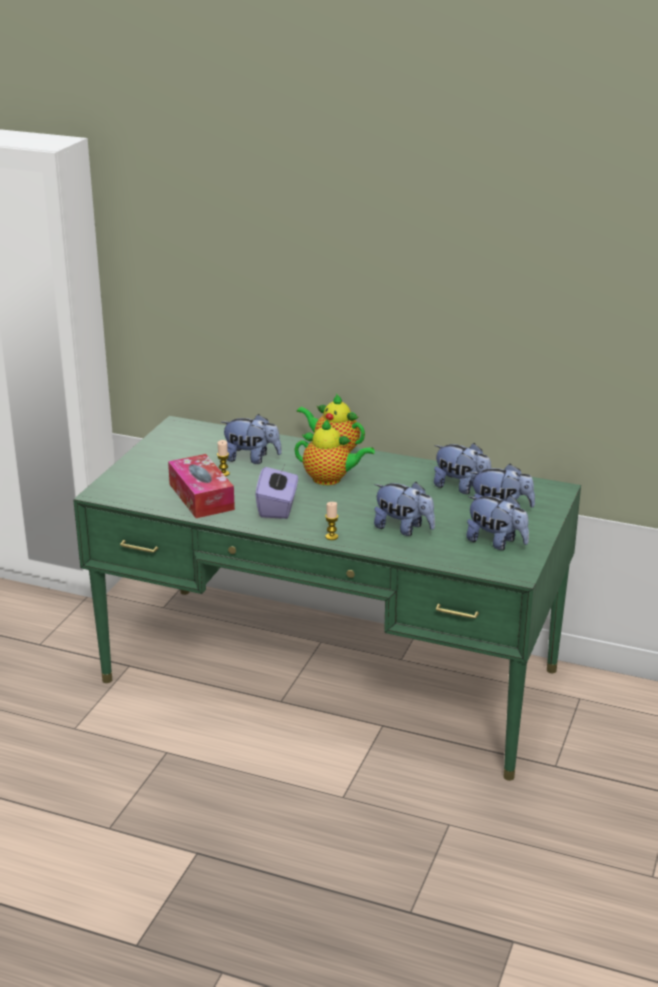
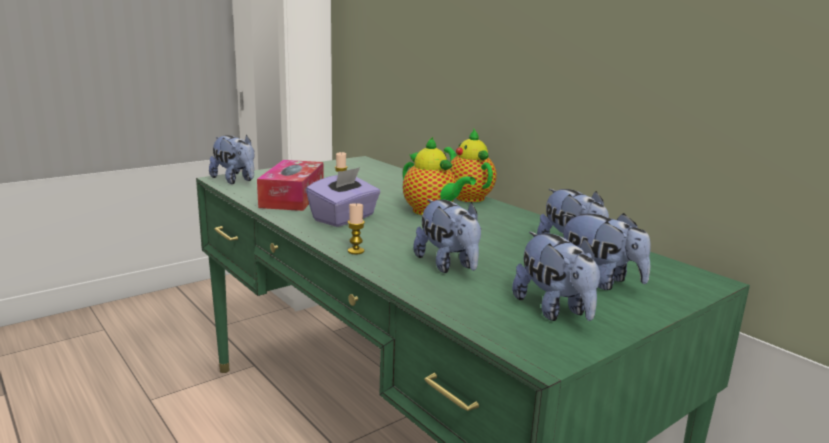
camera: 30 degrees right, 10 degrees down
plush toy [221,414,282,464] -> plush toy moved to [209,135,254,184]

